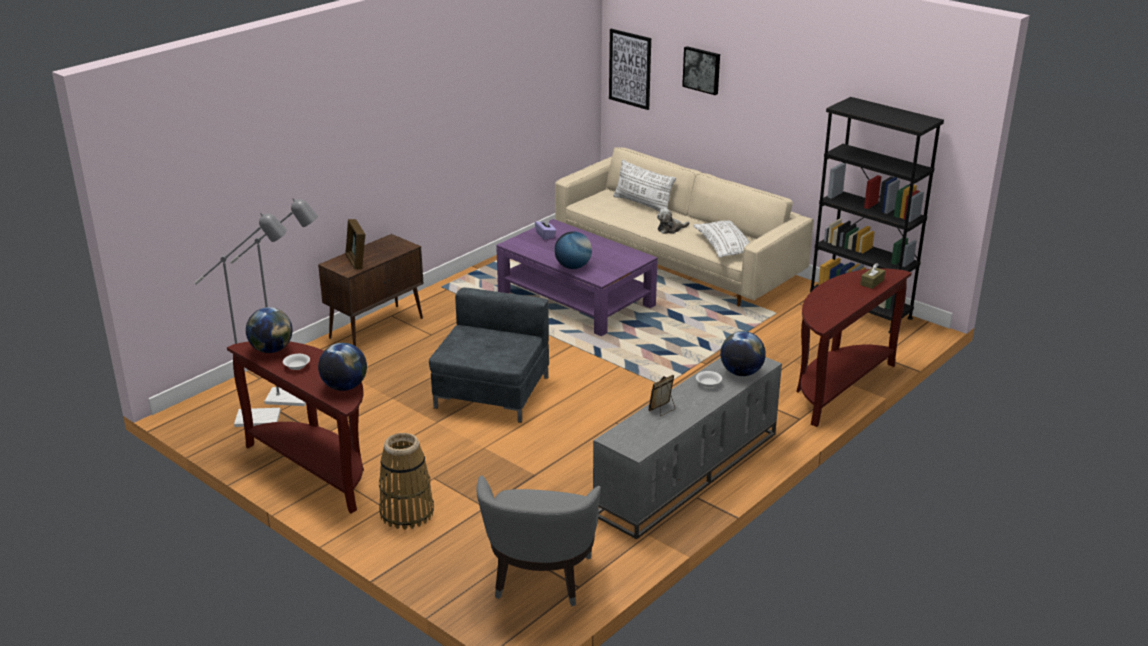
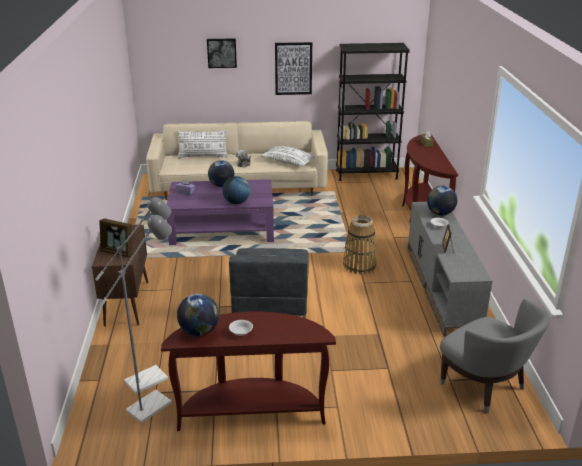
camera: 45 degrees left, 0 degrees up
globe [318,343,367,391] -> globe moved to [208,160,234,187]
basket [379,433,434,530] -> basket moved to [343,215,376,275]
grey armchair [429,288,549,423] -> grey armchair turned 150 degrees counterclockwise [229,248,309,318]
picture [609,29,651,110] -> picture moved to [275,42,312,95]

